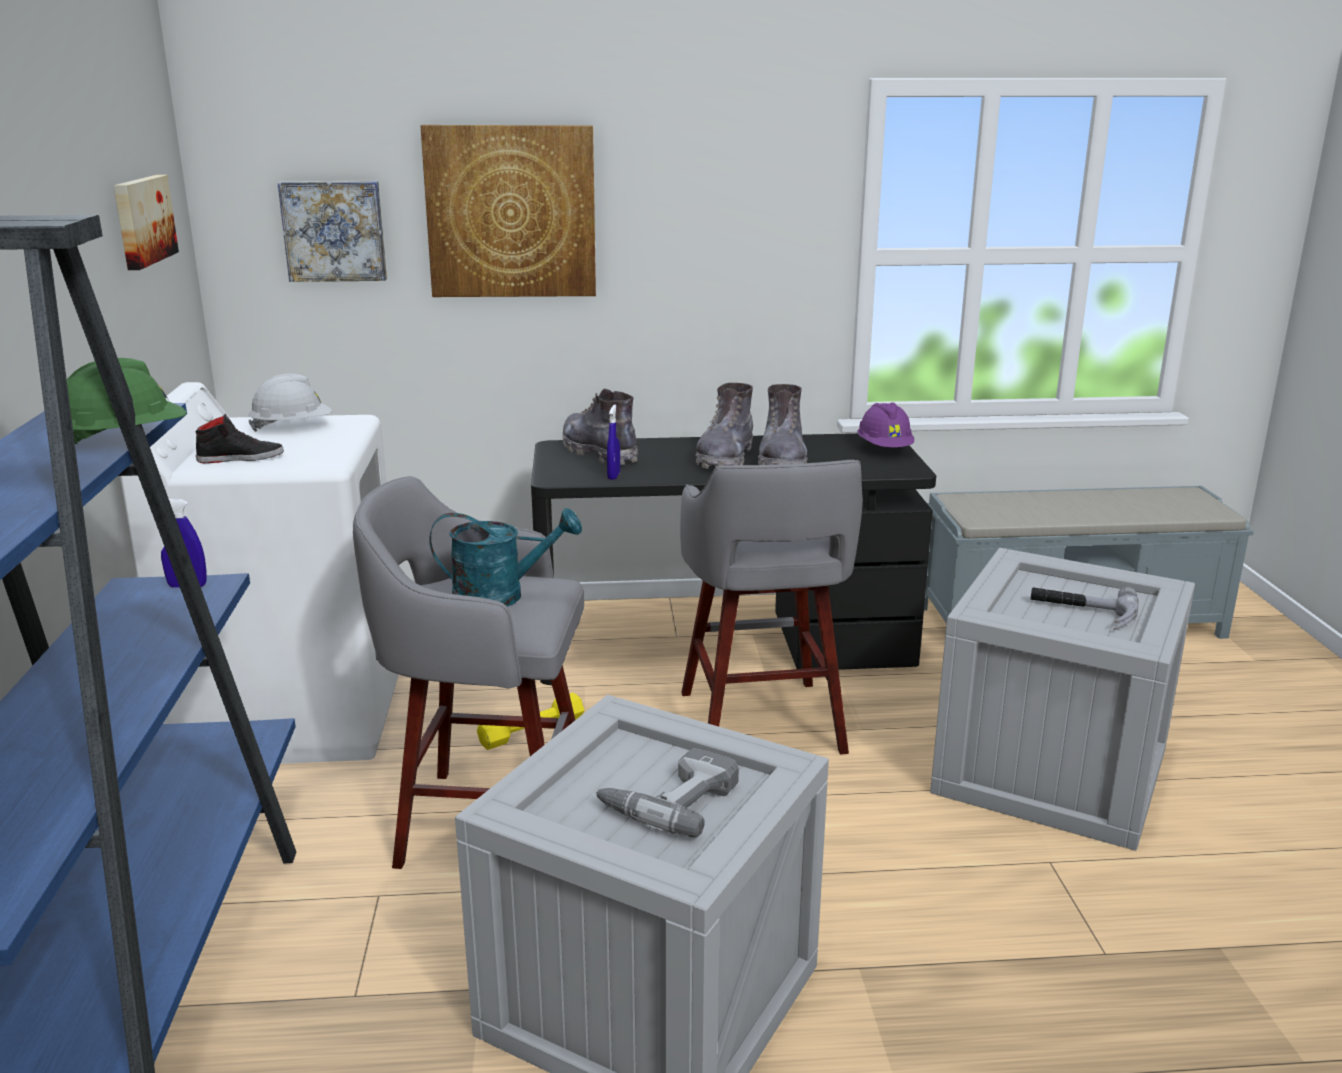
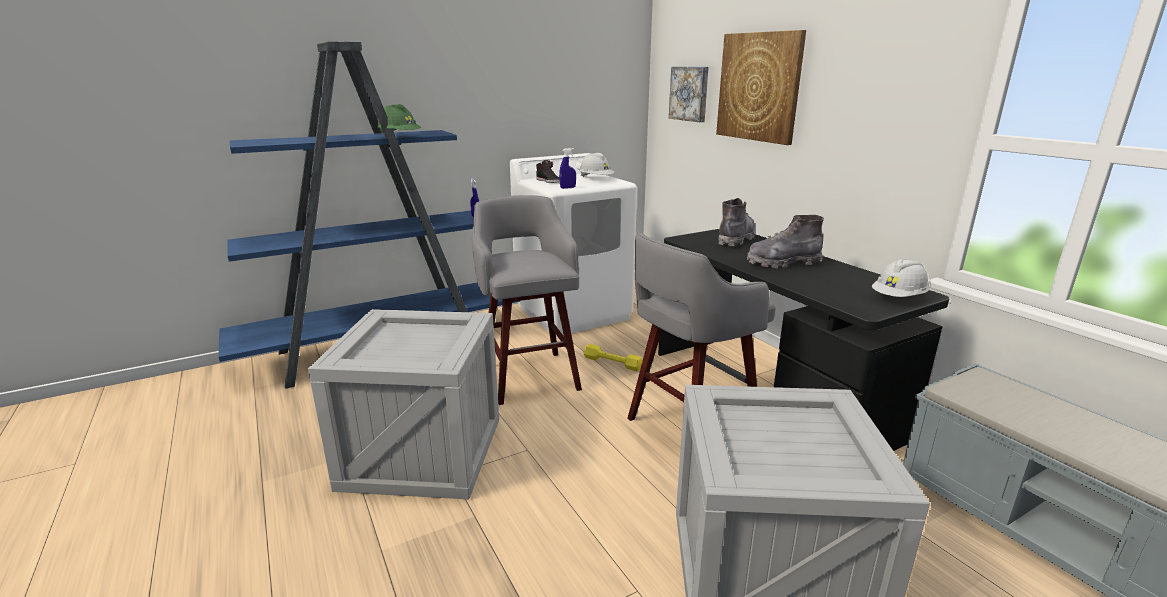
camera: 65 degrees right, 0 degrees up
picture [114,175,179,270] -> none
turquoise watering can [429,508,582,607] -> none
power drill [596,748,739,837] -> none
blue spray bottle [607,405,620,480] -> blue spray bottle moved to [559,148,576,189]
grey boot [758,384,808,465] -> none
purple hard hat [857,402,914,447] -> white hard hat [872,258,930,297]
hammer [1031,587,1139,630] -> none

